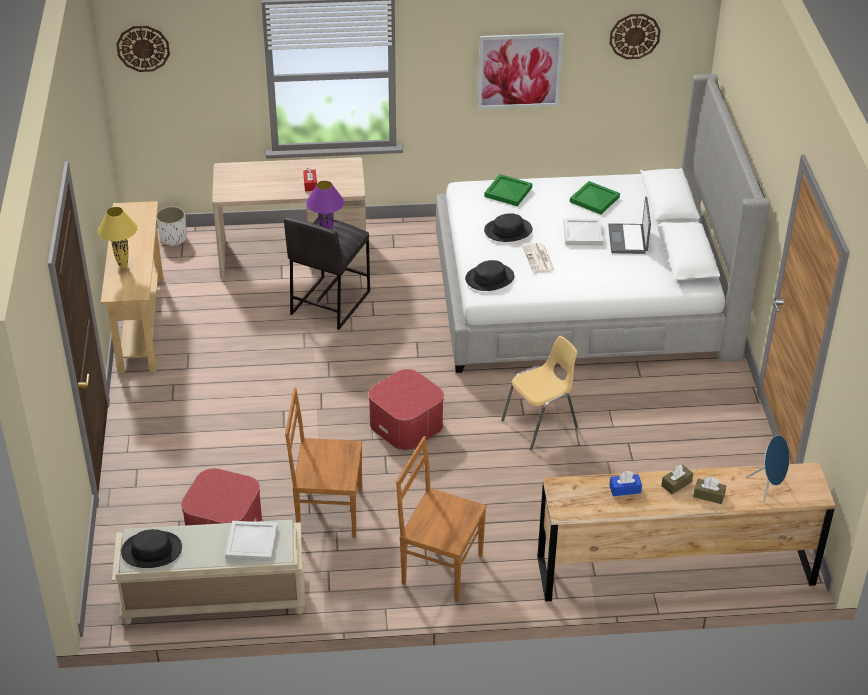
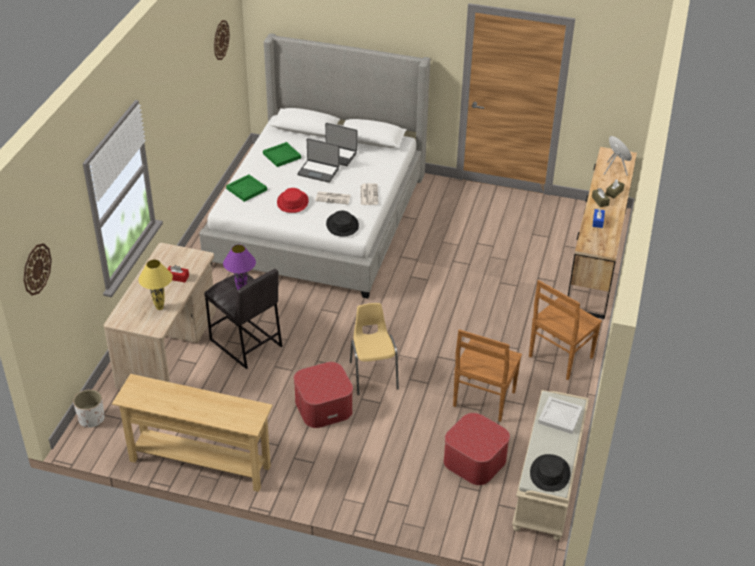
camera: 70 degrees left, 0 degrees up
yellow table lamp [98,207,138,268] -> yellow table lamp moved to [138,260,173,310]
ottoman [368,369,444,450] -> ottoman moved to [294,362,353,428]
picture [477,33,564,109] -> none
black hat [484,213,532,242] -> red hat [277,188,309,213]
yellow chair [501,336,578,450] -> yellow chair moved to [350,303,399,395]
white tray [563,219,604,246] -> laptop [297,138,340,183]
none -> newspaper [360,183,378,205]

